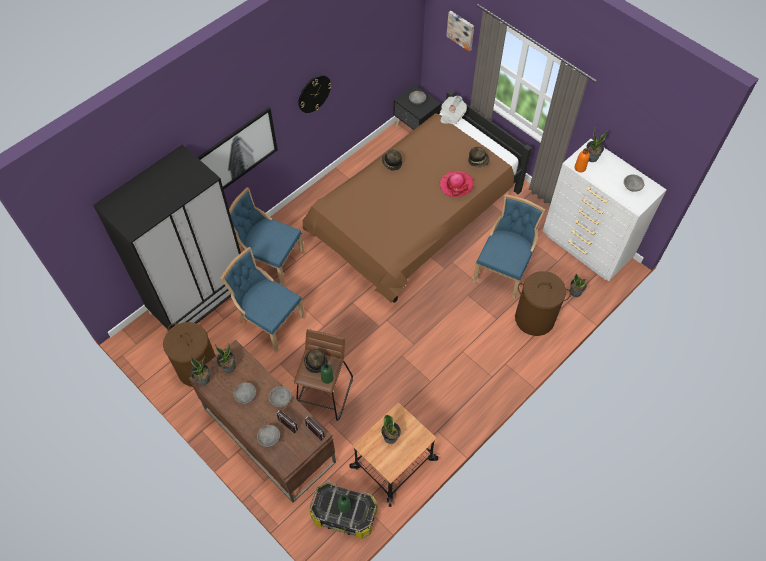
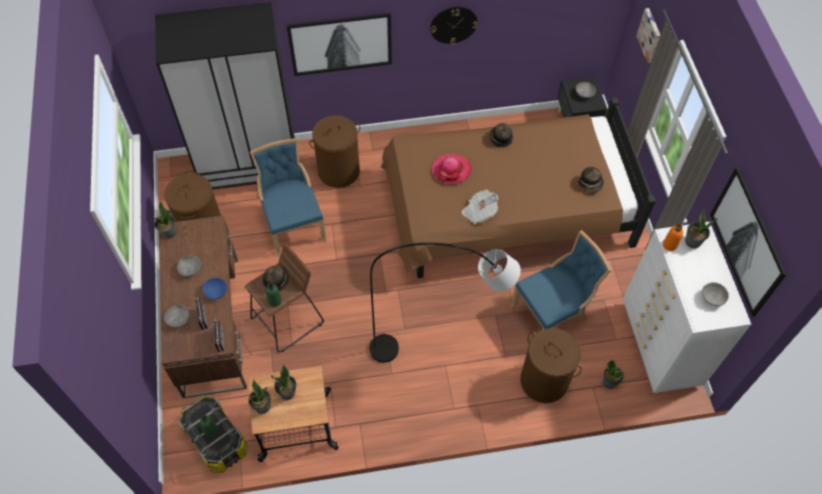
camera: 35 degrees right, 0 degrees up
potted plant [215,344,236,373] -> potted plant moved to [248,379,271,414]
blue chair [229,187,305,286] -> brown laundry basket [309,115,360,188]
grey bowl [269,386,291,407] -> blue bowl [202,278,227,300]
hat [439,171,473,197] -> hat moved to [432,154,471,184]
newspaper [440,96,467,124] -> newspaper moved to [462,190,499,224]
none -> grey floor lamp [369,243,521,363]
none -> picture [710,167,787,317]

